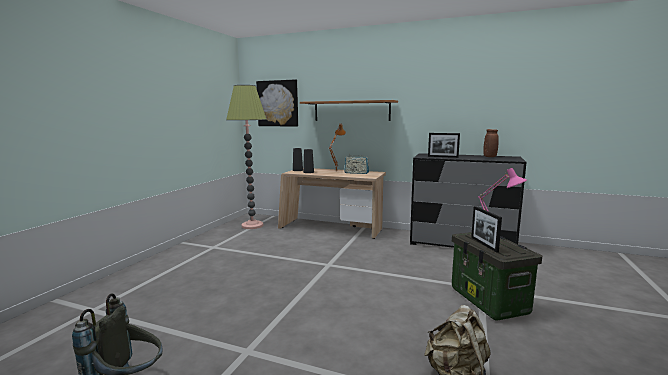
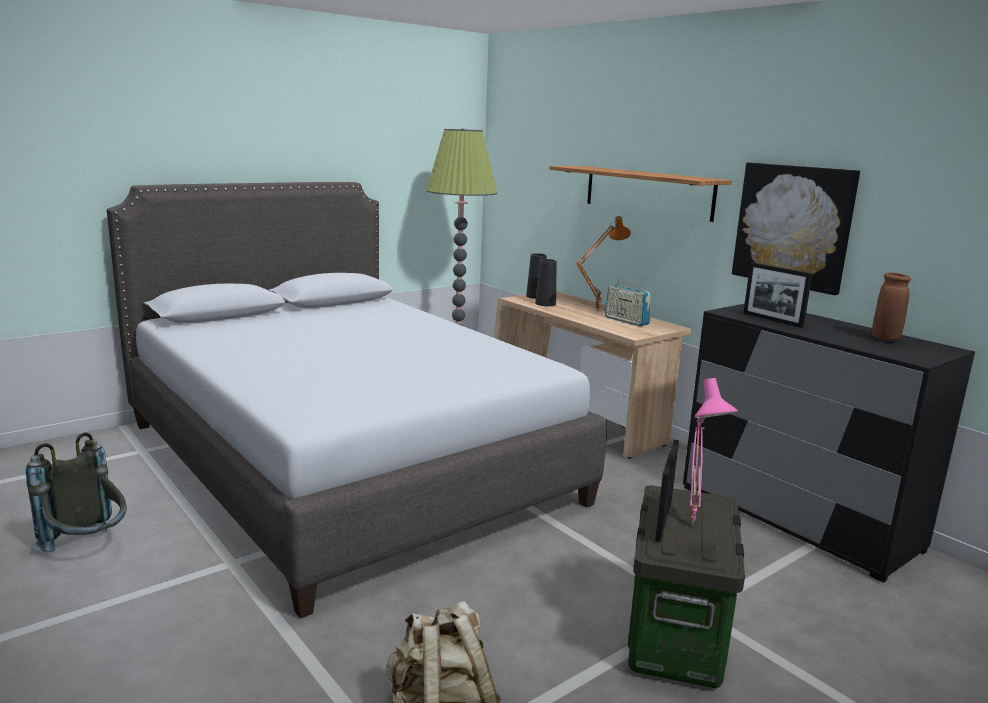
camera: 30 degrees right, 5 degrees up
picture [256,79,298,127] -> picture moved to [732,163,860,295]
none -> grey bed [107,182,607,619]

